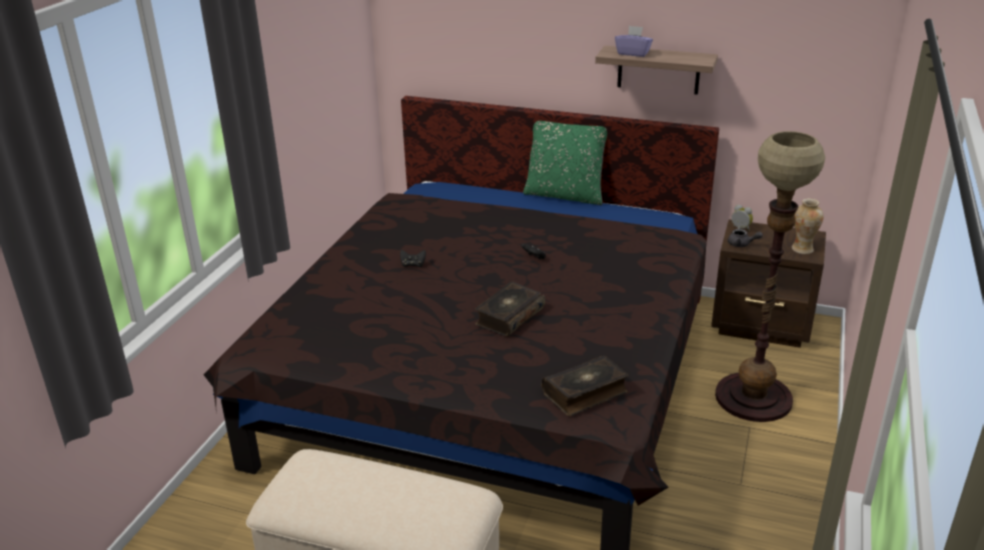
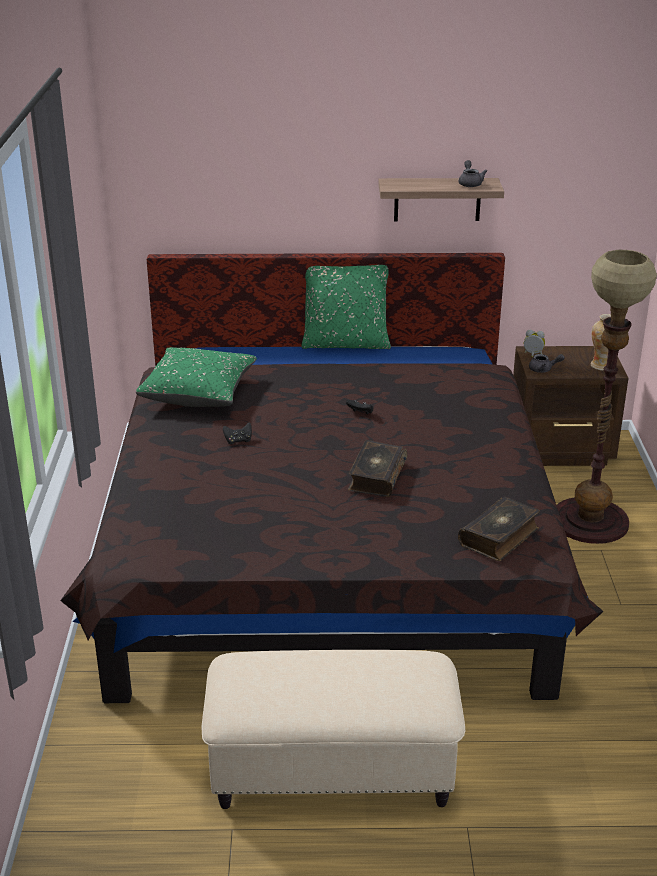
camera: 20 degrees left, 0 degrees up
purple tissue box [615,26,653,57] -> none
none -> green pillow [136,347,257,407]
none -> grey teapot [459,160,487,187]

